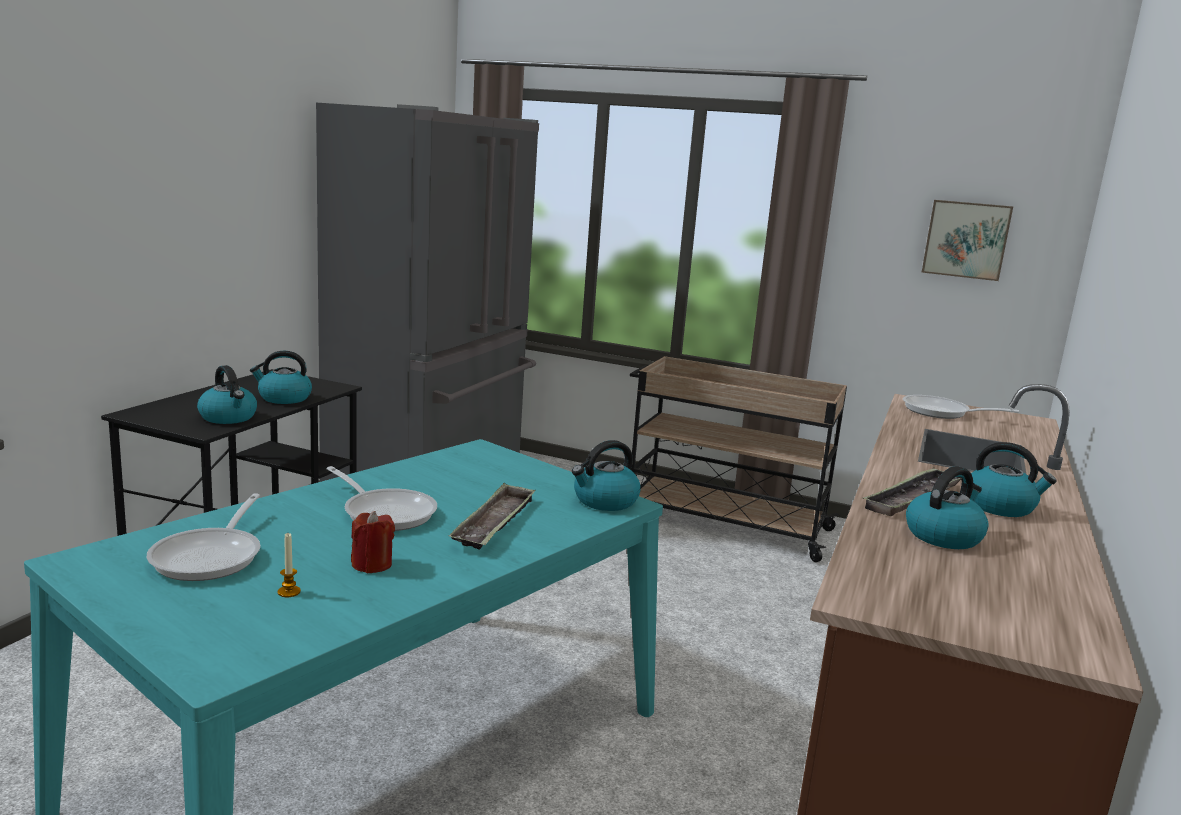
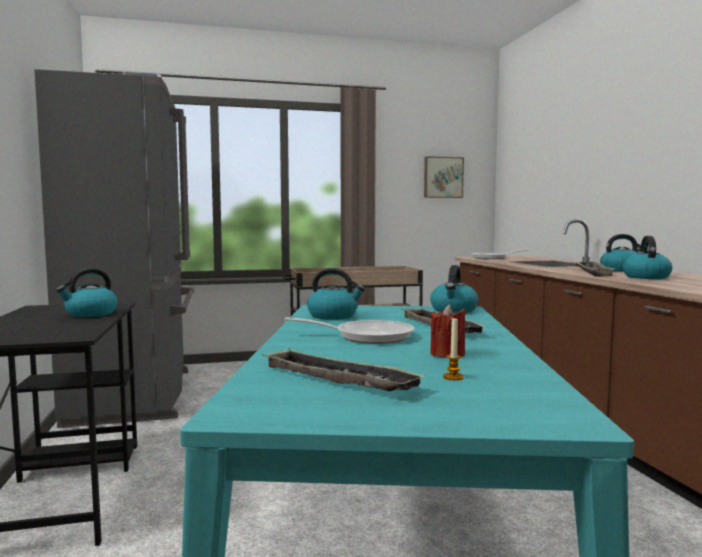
camera: 35 degrees left, 10 degrees down
frying pan [147,493,260,581] -> tray [262,348,426,391]
kettle [197,365,257,424] -> kettle moved to [307,268,365,320]

